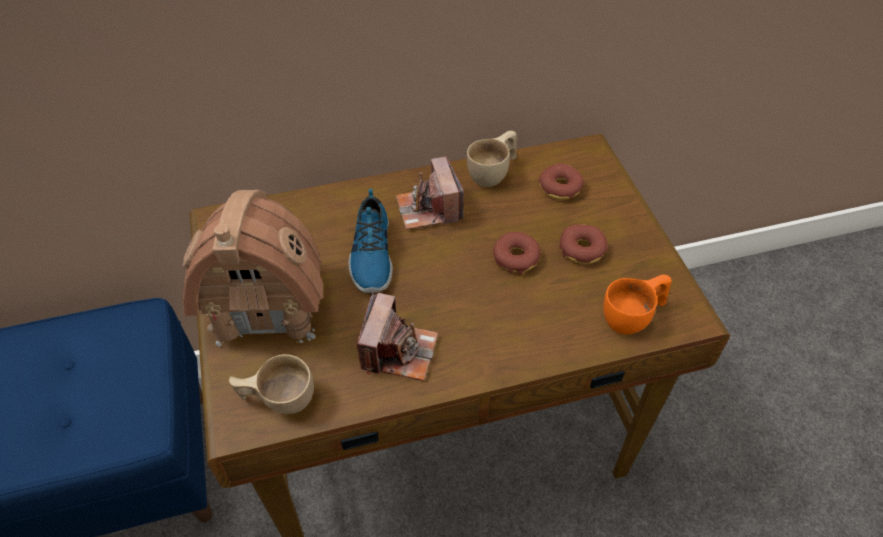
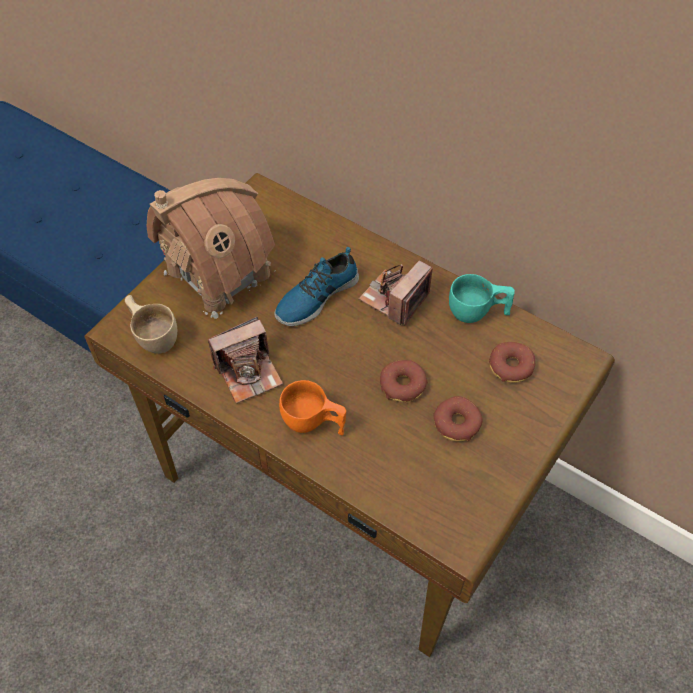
camera: 50 degrees right, 5 degrees up
beige cup [467,131,517,187] -> turquoise cup [449,274,515,323]
orange cup [603,275,671,335] -> orange cup moved to [279,380,346,435]

